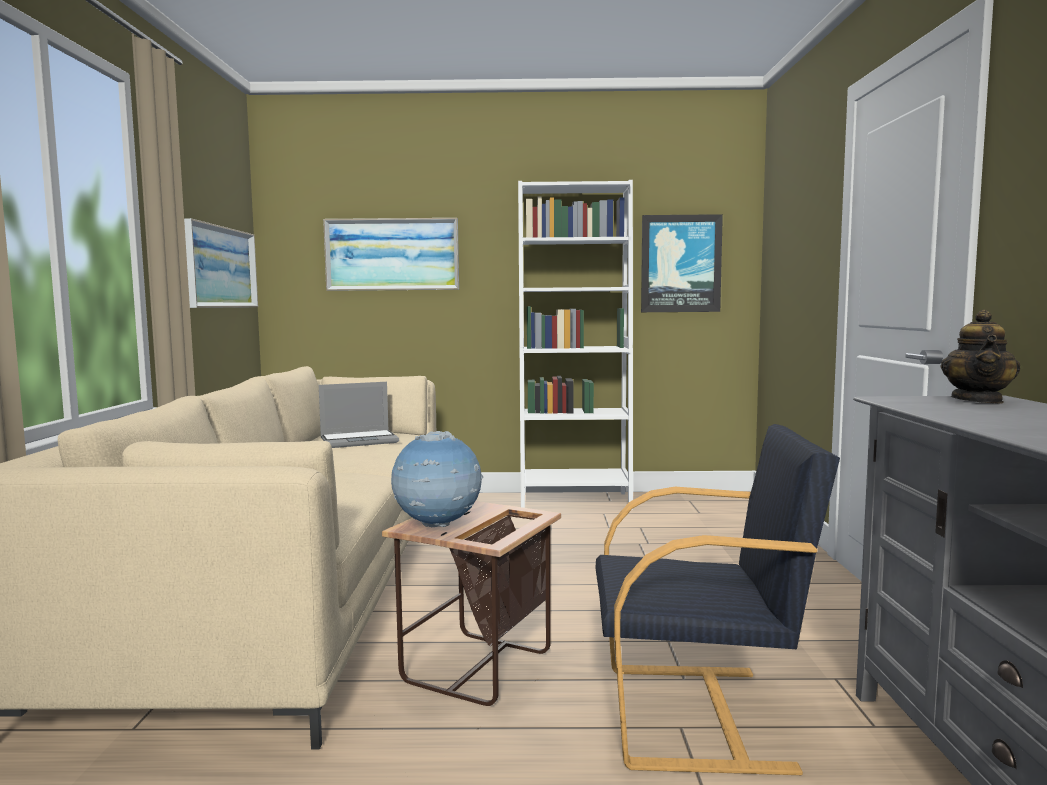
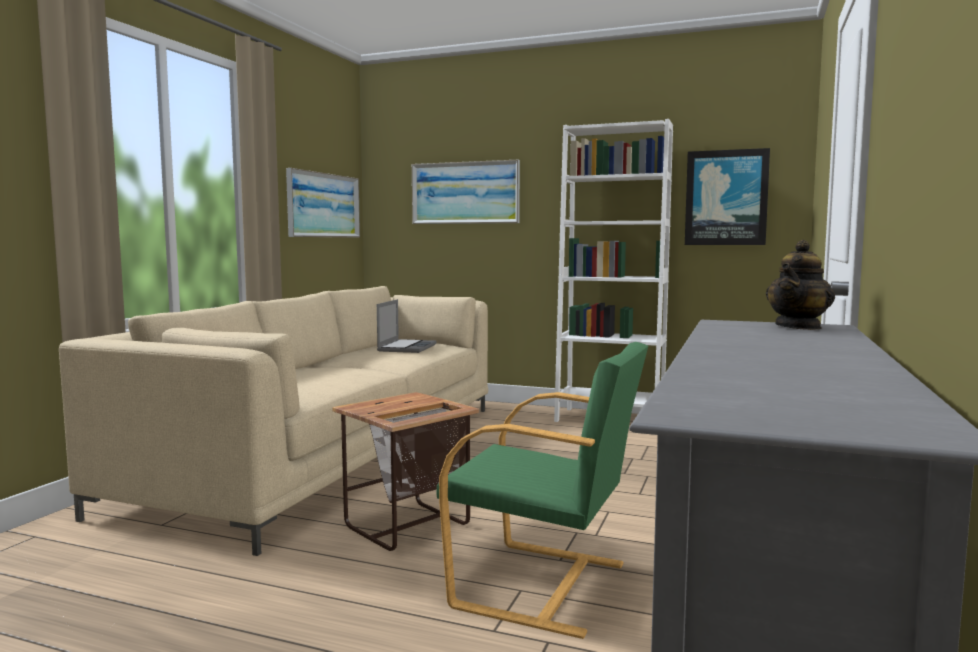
camera: 20 degrees right, 0 degrees up
laptop [319,382,399,448] -> laptop turned 75 degrees counterclockwise [377,299,437,353]
globe [391,431,483,527] -> none
black armchair [595,424,840,775] -> green armchair [436,342,648,639]

